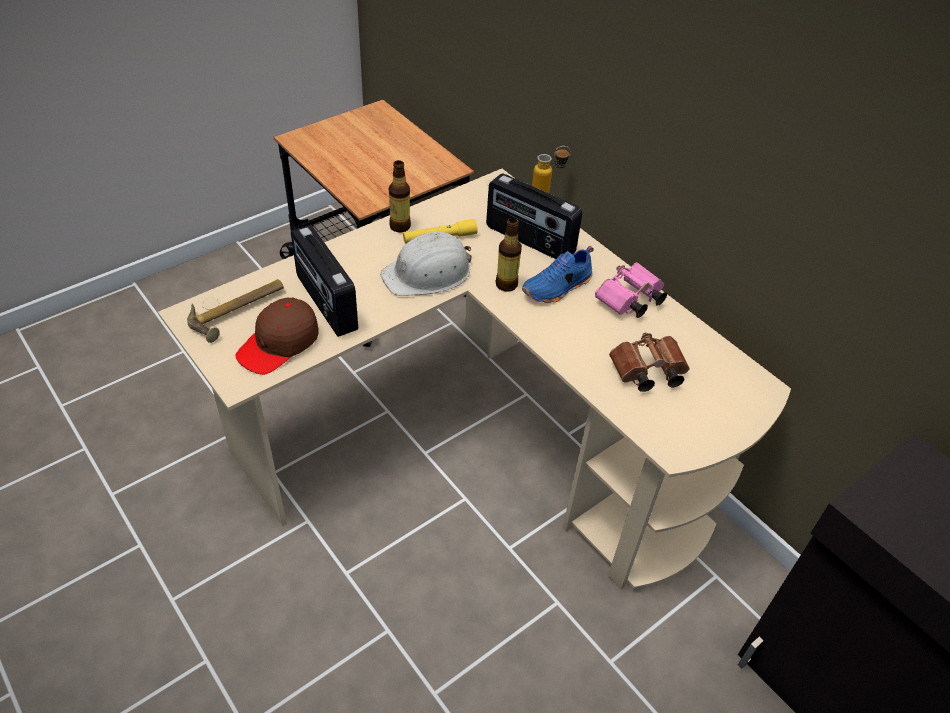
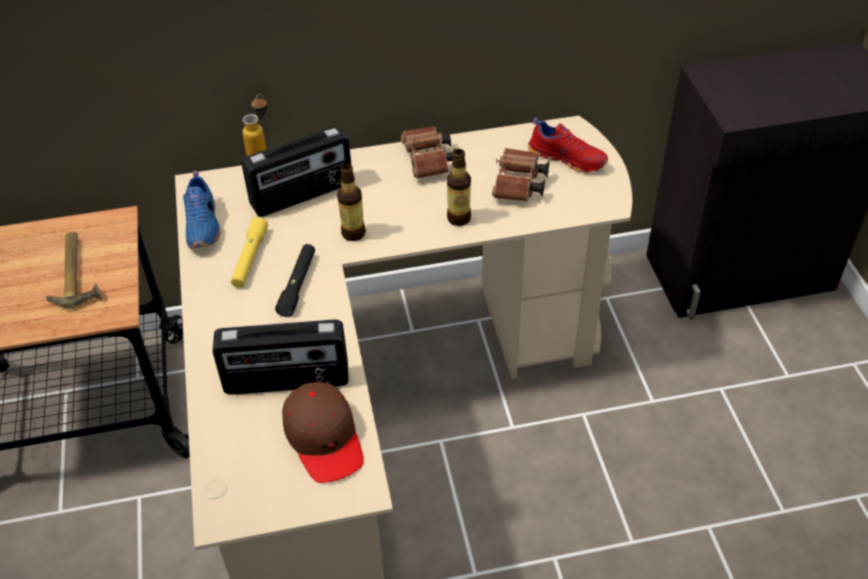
camera: 60 degrees left, 0 degrees up
hammer [187,279,284,343] -> hammer moved to [46,232,102,309]
white hard hat [380,232,472,296] -> black flashlight [275,244,315,317]
bottle [389,160,411,233] -> bottle moved to [447,149,471,226]
blue shoe [522,246,594,303] -> blue shoe moved to [183,170,221,248]
pink binoculars [595,262,667,318] -> brown binoculars [400,126,456,179]
none -> red shoe [528,118,608,172]

